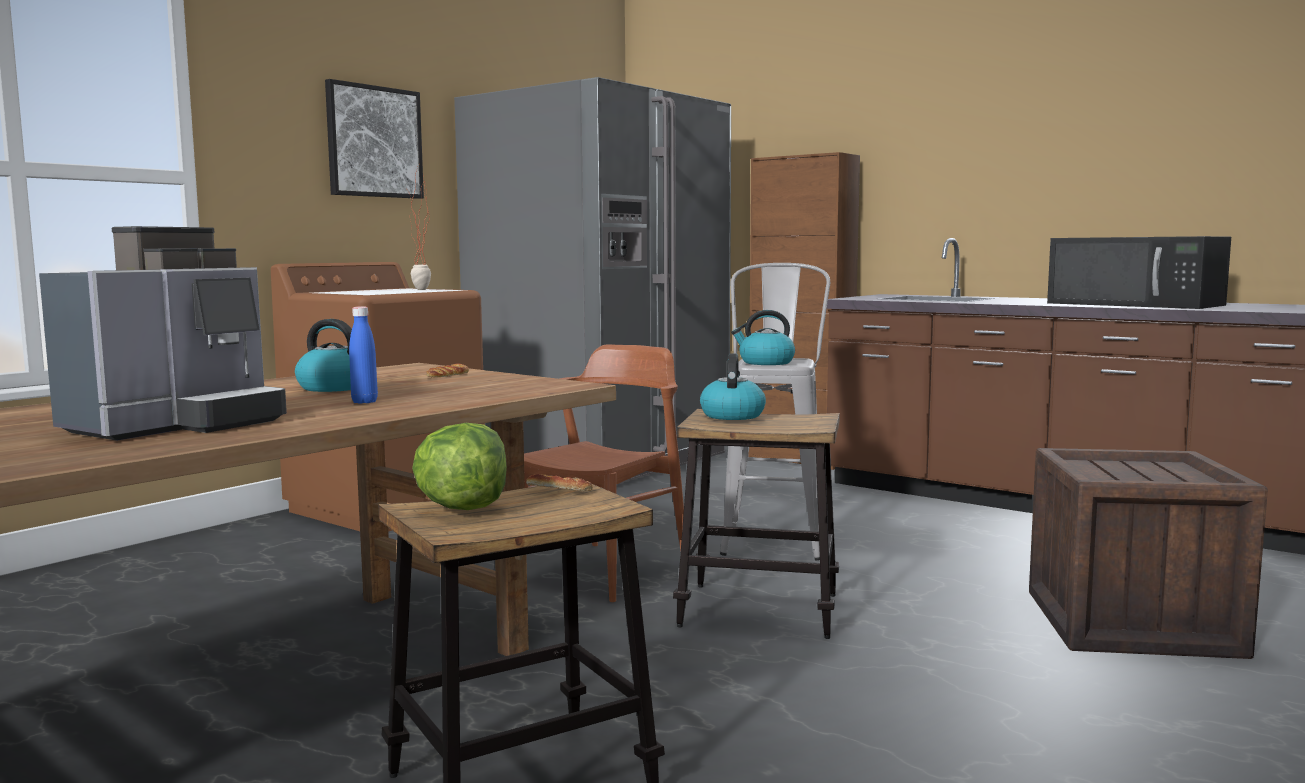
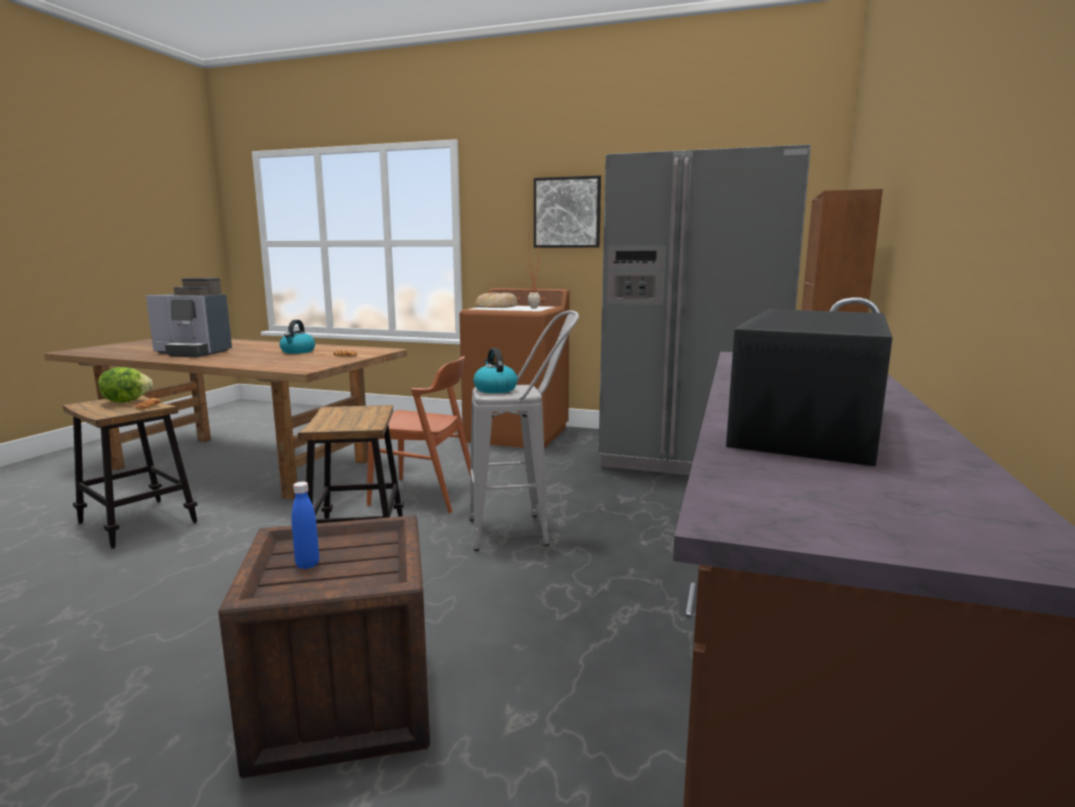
camera: 70 degrees right, 5 degrees up
blue bottle [349,306,378,404] -> blue bottle moved to [291,482,319,569]
kettle [700,353,766,420] -> none
none -> bread [475,292,518,308]

